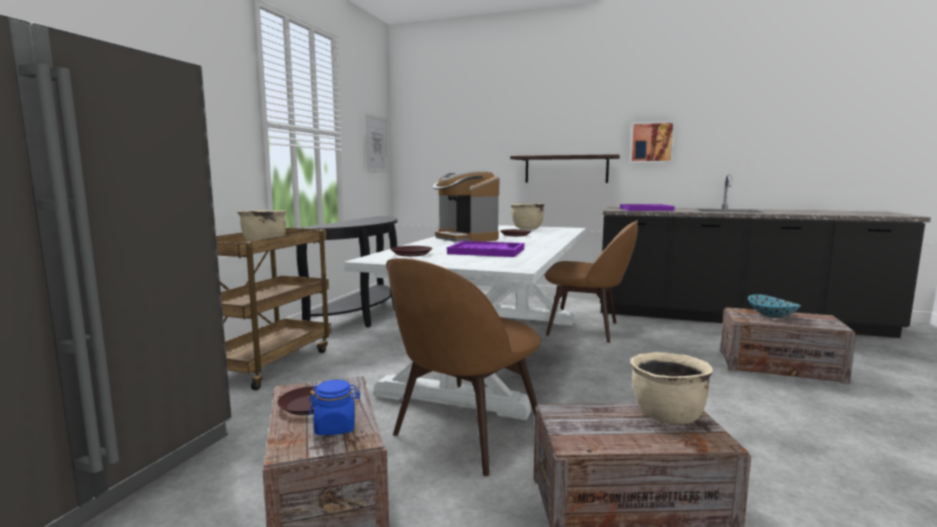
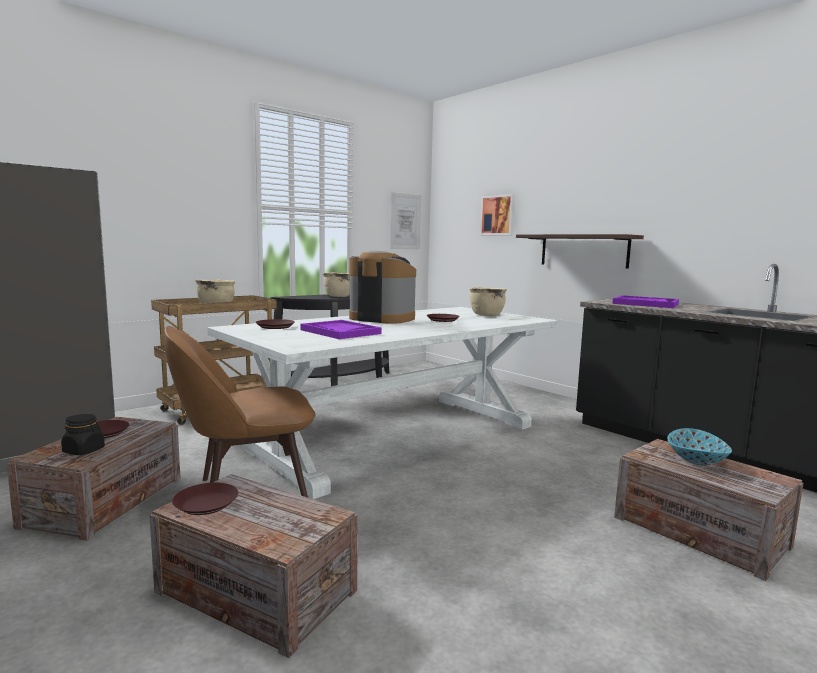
camera: 30 degrees right, 0 degrees up
blue jar [309,379,360,435] -> black jar [61,414,105,455]
coffee machine [433,170,499,242] -> coffee machine turned 120 degrees clockwise [349,250,416,324]
brown chair [544,220,638,343] -> none
picture [630,121,675,163] -> picture moved to [480,194,515,235]
beige cooking pot [631,352,713,425] -> beige cooking pot moved to [322,273,350,297]
none -> brown plate [172,483,238,515]

